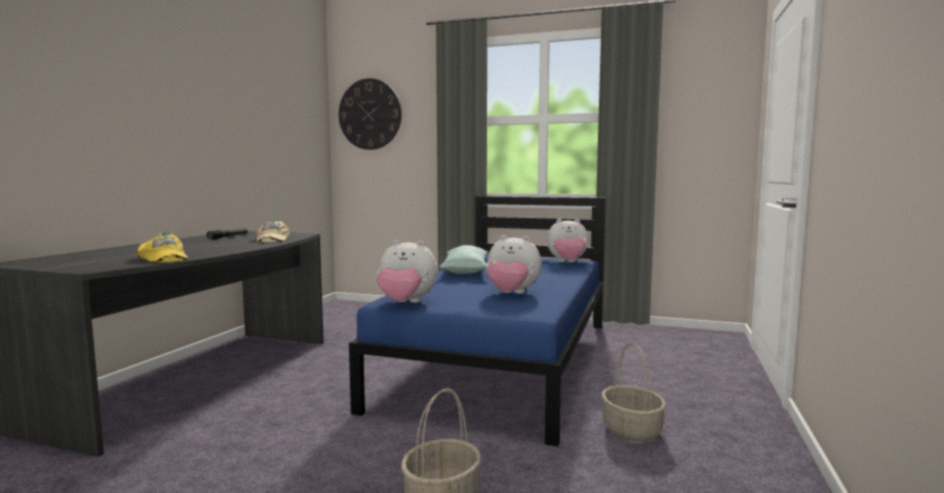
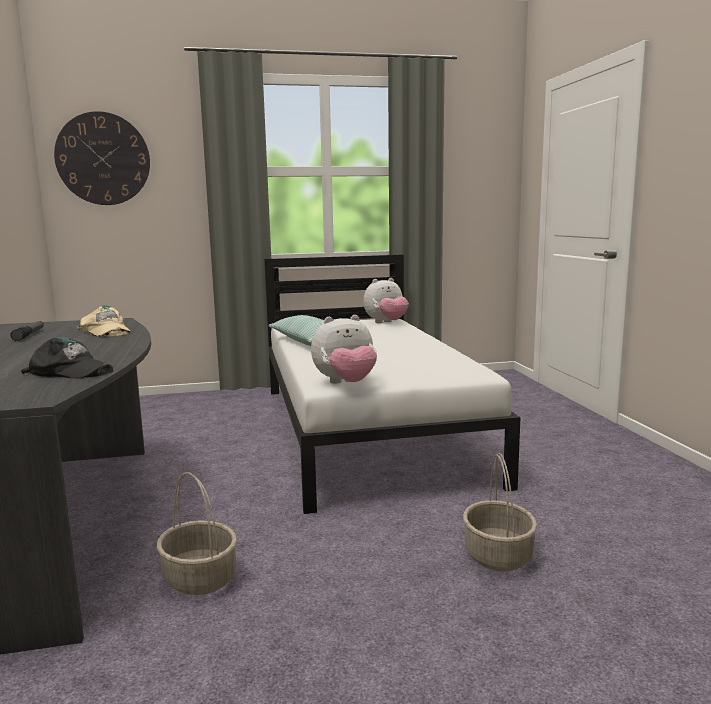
camera: 30 degrees left, 5 degrees up
yellow cap [136,233,188,262] -> black cap [21,337,113,379]
blue bed [349,196,606,447] -> white bed [264,255,520,514]
plush toy [486,235,541,294] -> none
basket [602,343,666,441] -> basket moved to [157,472,237,595]

